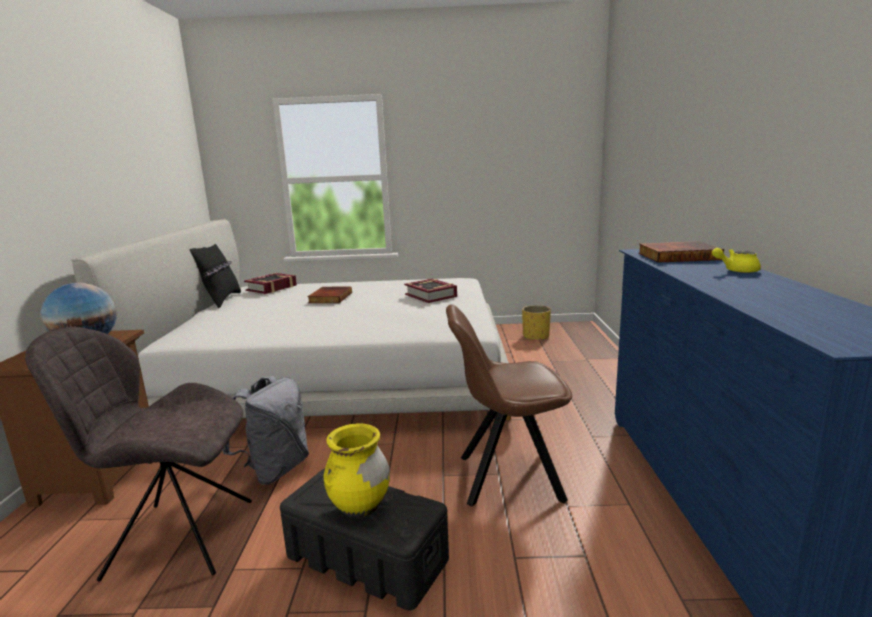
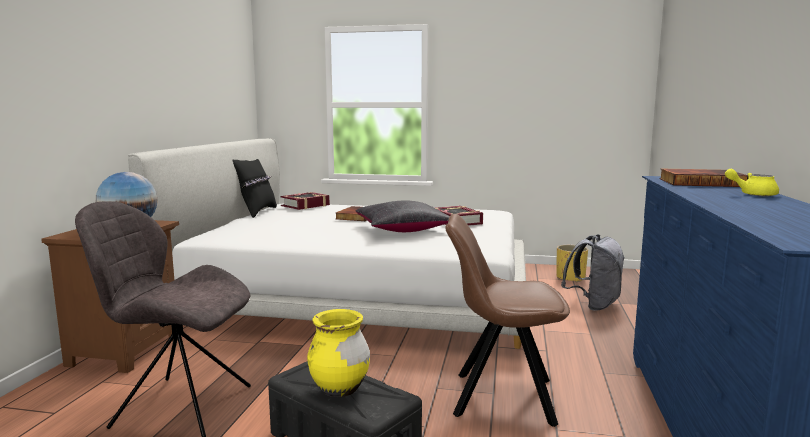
camera: 10 degrees right, 5 degrees down
grey backpack [223,376,309,485] -> grey backpack moved to [561,234,625,311]
none -> black pillow [356,200,450,232]

